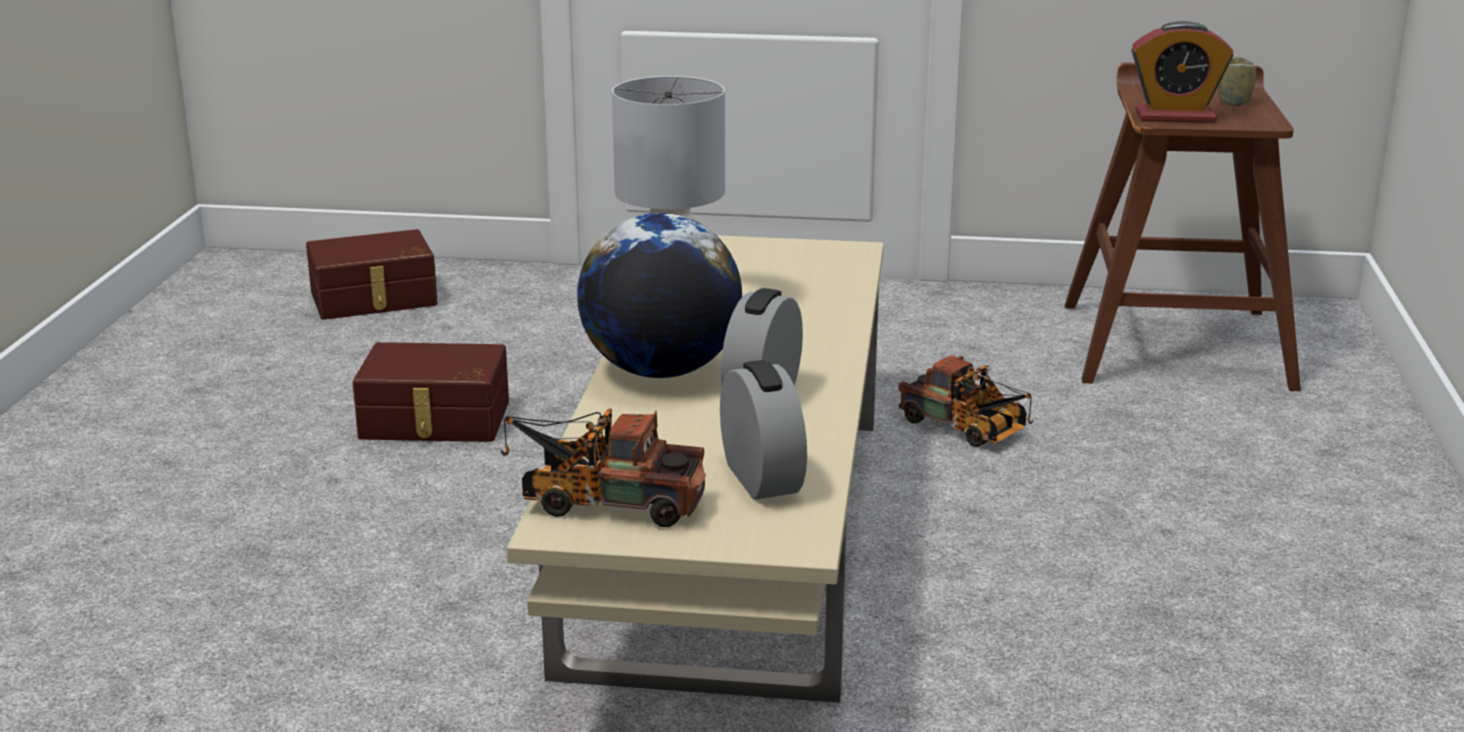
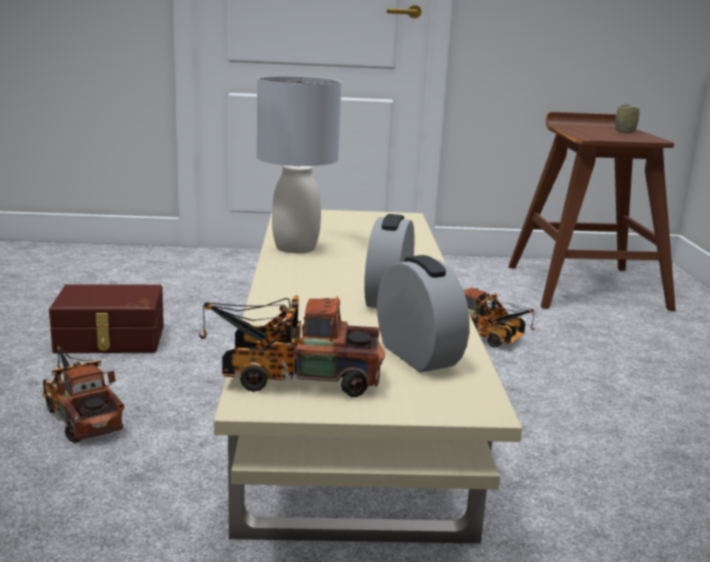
camera: 10 degrees left, 5 degrees down
brown storage box [306,229,438,320] -> none
globe [577,213,742,378] -> none
alarm clock [1131,21,1234,123] -> none
none -> toy truck [43,345,124,443]

